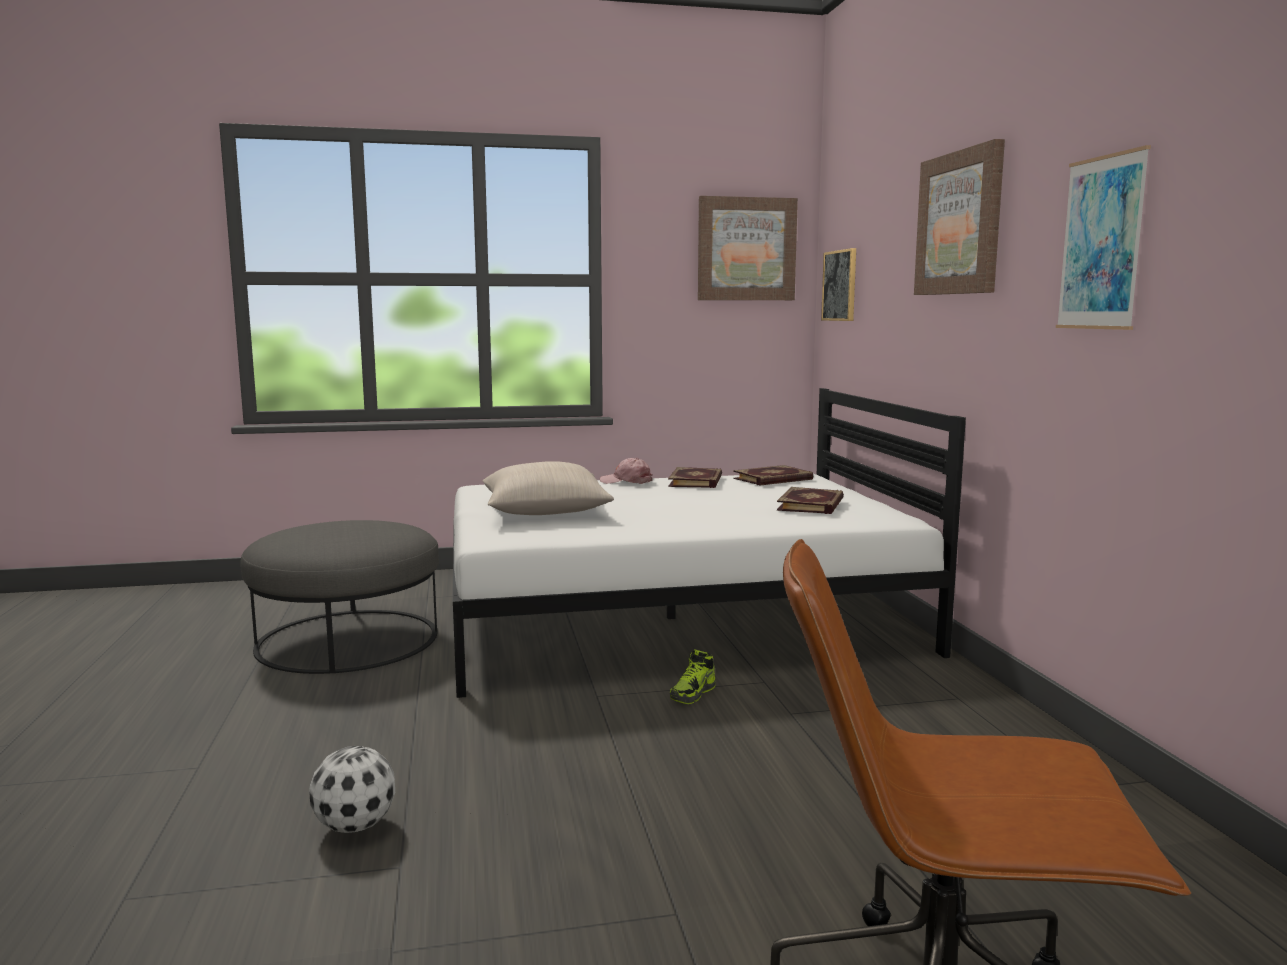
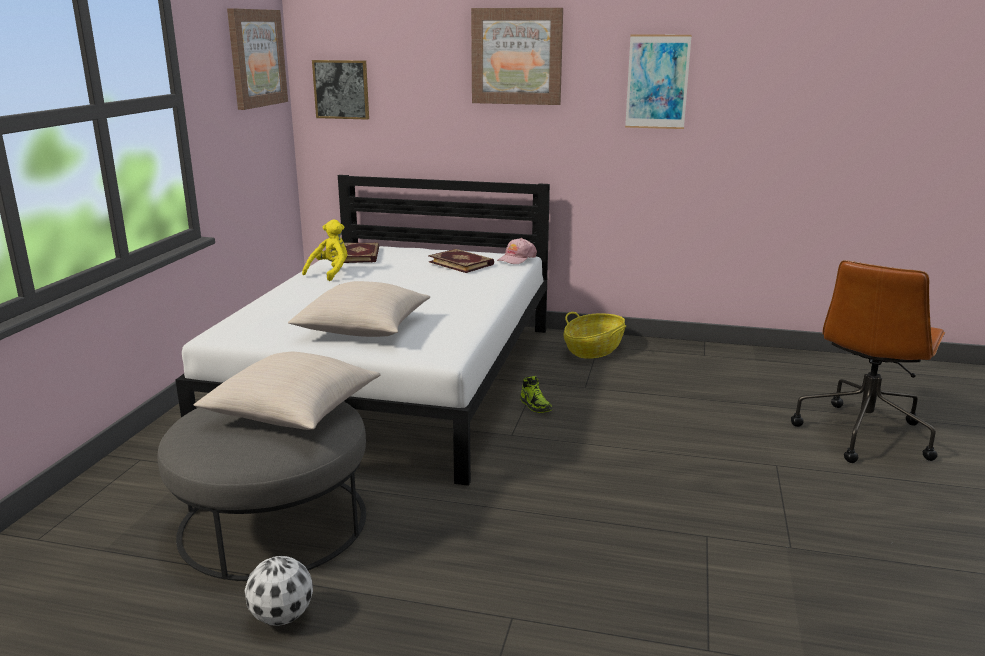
camera: 65 degrees left, 10 degrees up
football [309,746,395,833] -> football moved to [245,556,313,626]
pink cap [600,458,653,484] -> pink cap moved to [498,238,537,264]
book [668,467,722,488] -> yellow plush toy [302,219,347,281]
none -> beige pillow [194,352,380,430]
none -> basket [564,312,626,359]

